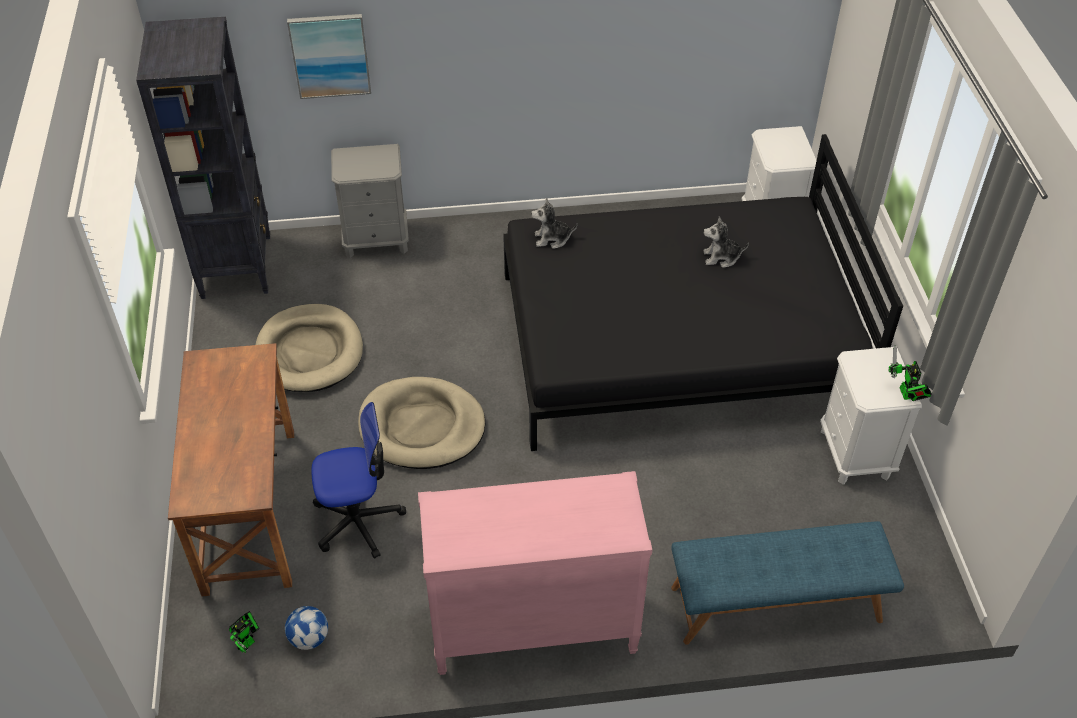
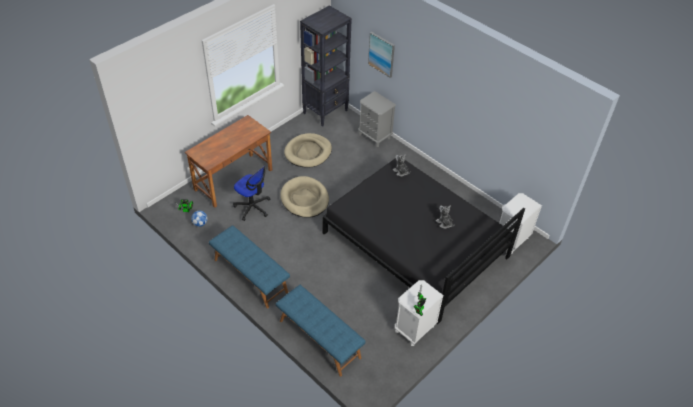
camera: 50 degrees right, 0 degrees up
pink dresser [418,471,652,675] -> blue bench [209,225,290,309]

